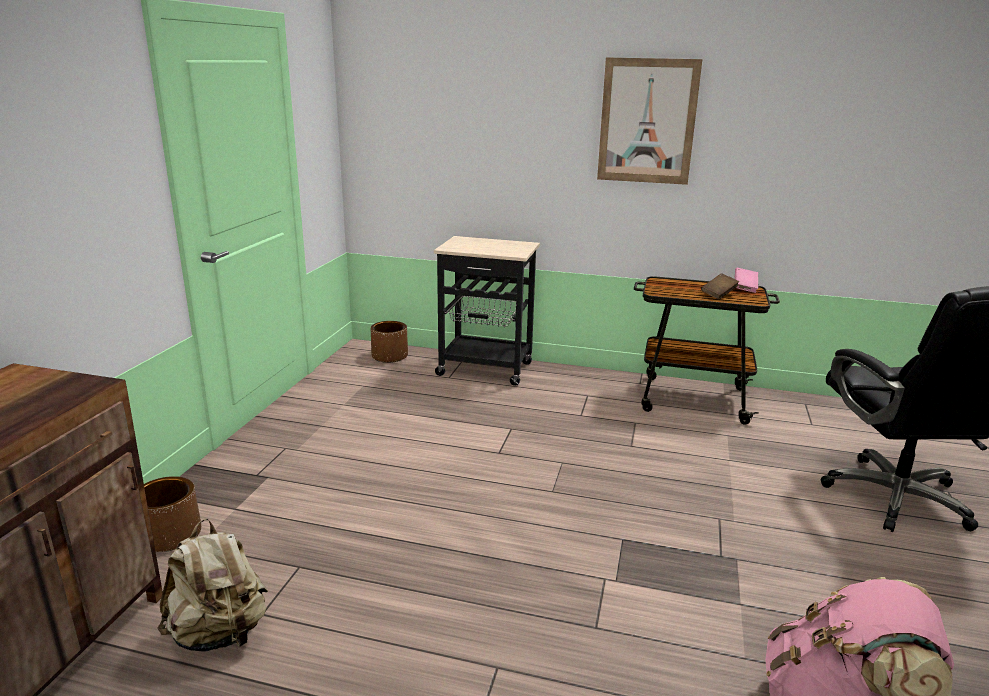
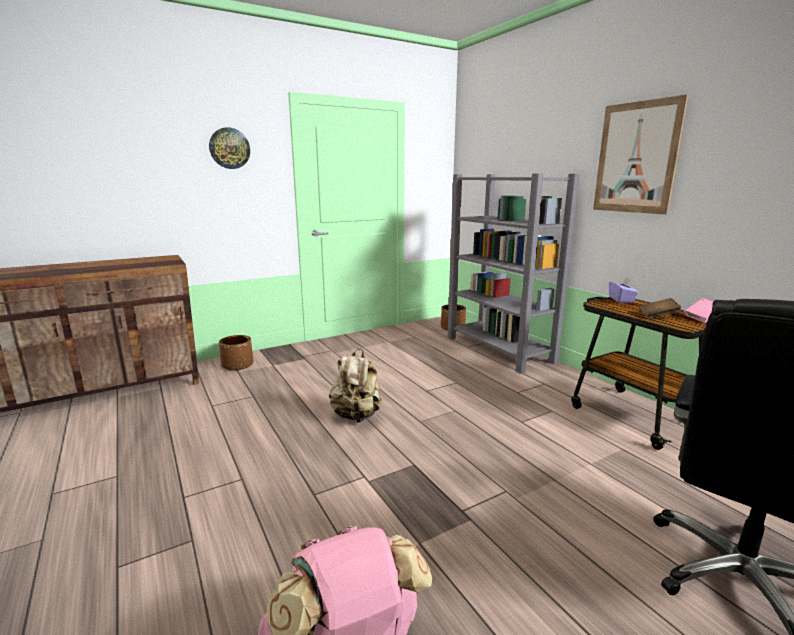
camera: 45 degrees right, 5 degrees down
beige backpack [158,518,268,652] -> beige backpack moved to [329,348,382,423]
cart [434,236,540,386] -> grey bookcase [448,173,580,374]
none -> wall clock [209,127,250,169]
none -> purple tissue box [609,277,639,303]

